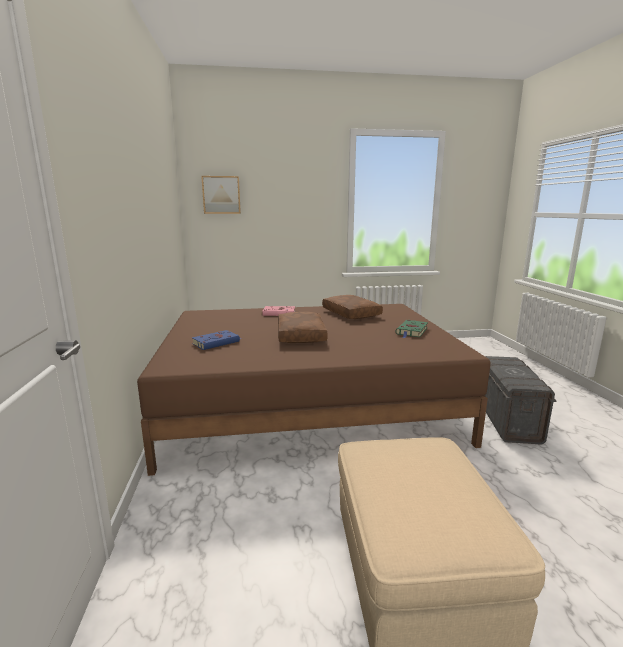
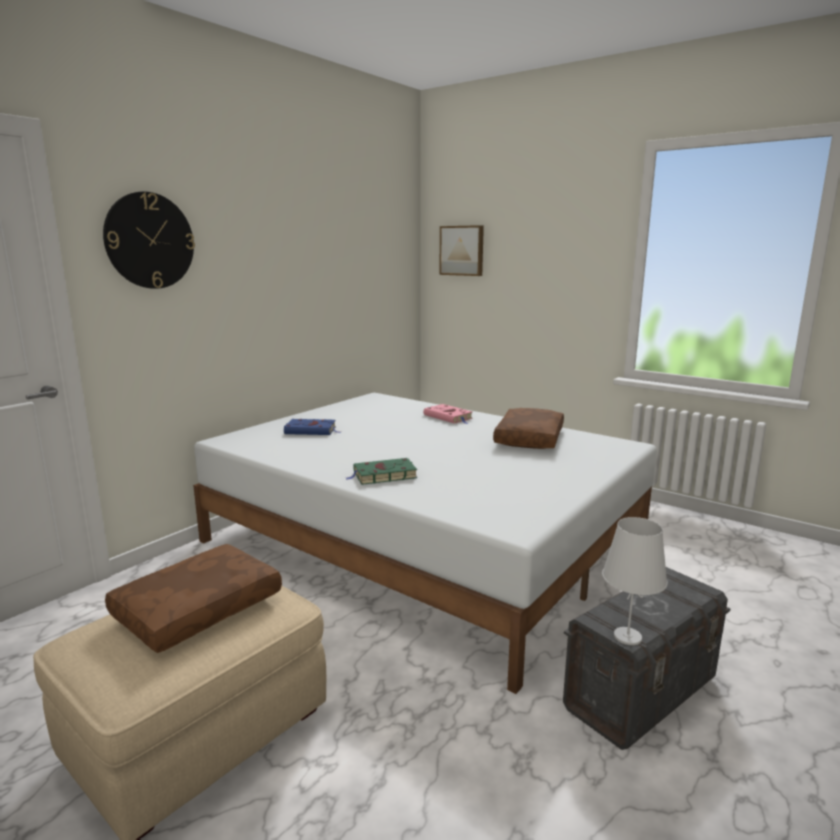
camera: 45 degrees right, 0 degrees up
brown bed [137,304,491,476] -> white bed [193,393,657,694]
brown pillow [278,312,328,343] -> brown pillow moved to [105,544,282,653]
green book [396,320,428,338] -> green book moved to [346,458,417,485]
none -> wall clock [103,192,195,289]
none -> white table lamp [602,517,668,645]

